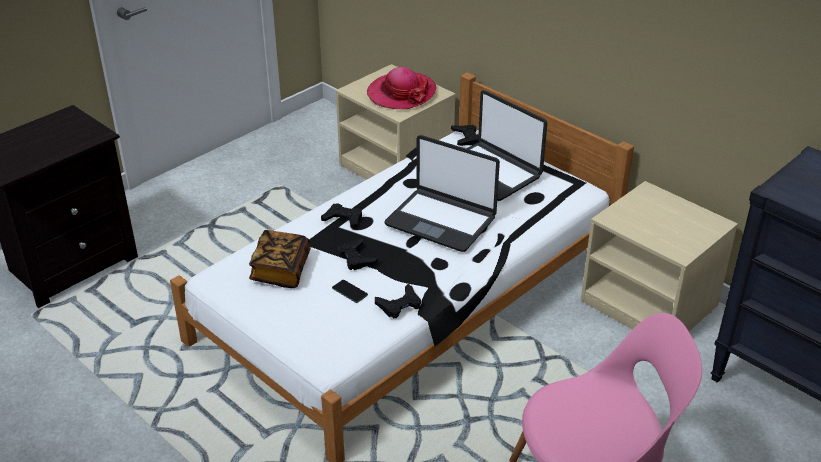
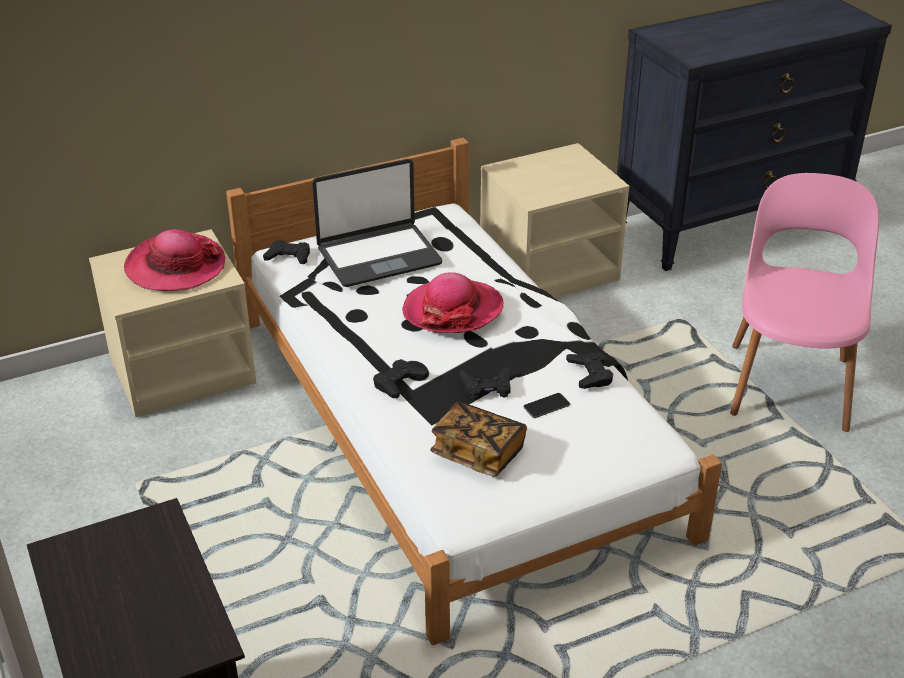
camera: 70 degrees left, 0 degrees up
laptop [384,135,500,252] -> hat [402,272,504,333]

